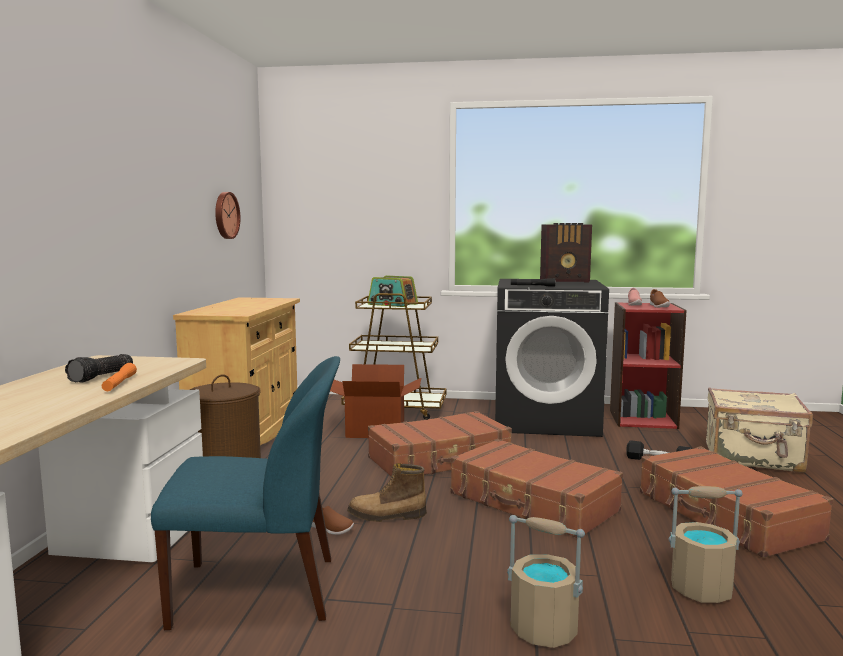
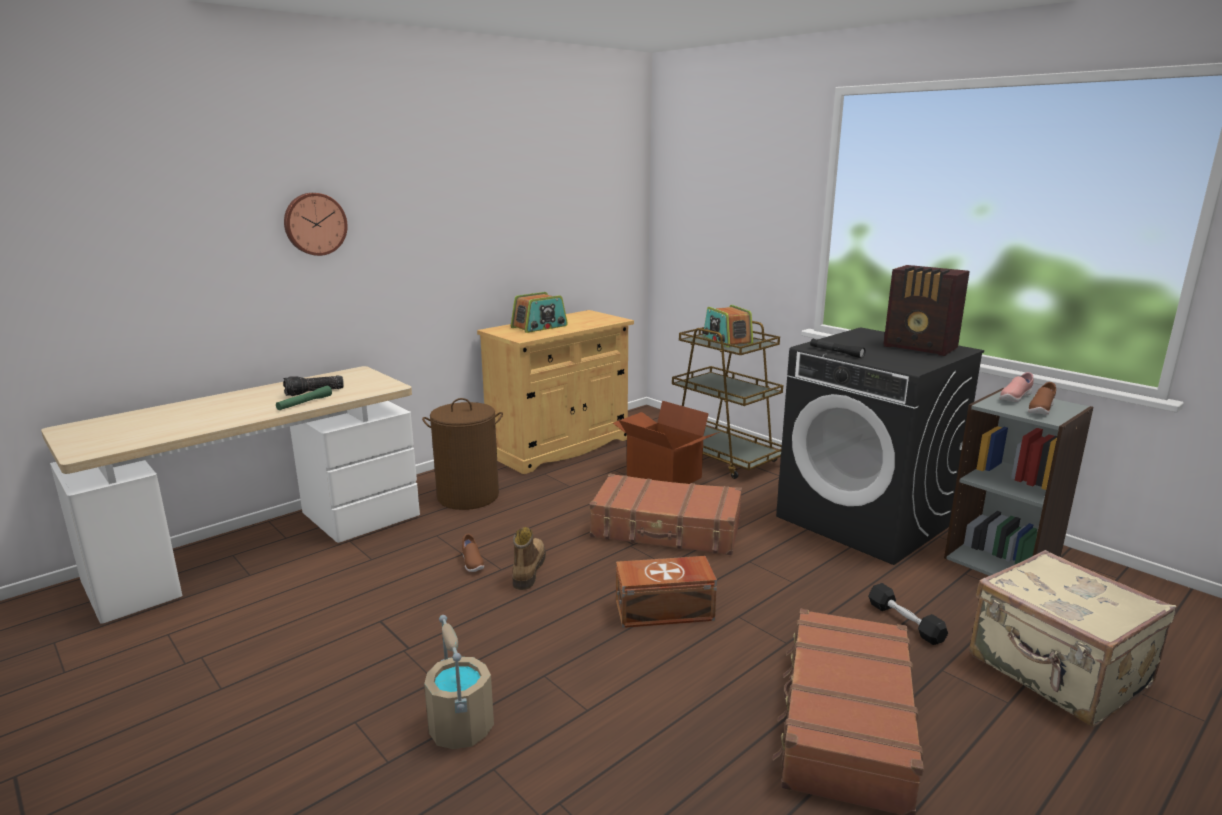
camera: 40 degrees right, 10 degrees up
orange flashlight [102,363,137,391] -> green flashlight [276,386,332,410]
blue chair [151,356,340,630] -> none
wall clock [215,192,240,239] -> wall clock moved to [284,193,348,256]
boot [347,463,427,522] -> boot turned 60 degrees clockwise [513,527,546,590]
brown suitcase [450,439,623,538] -> brown storage box [616,556,717,628]
red bookcase [610,302,687,429] -> grey bookcase [944,388,1094,576]
beige bucket [668,486,743,603] -> none
none -> radio [511,292,568,333]

